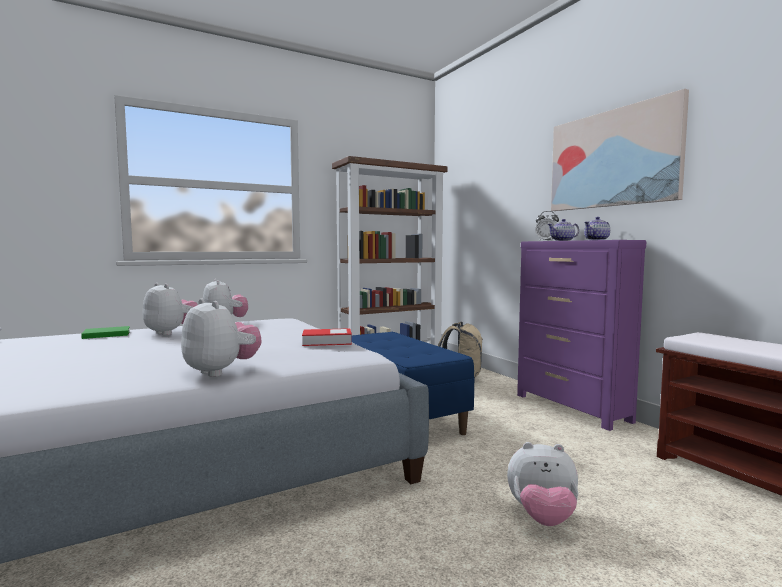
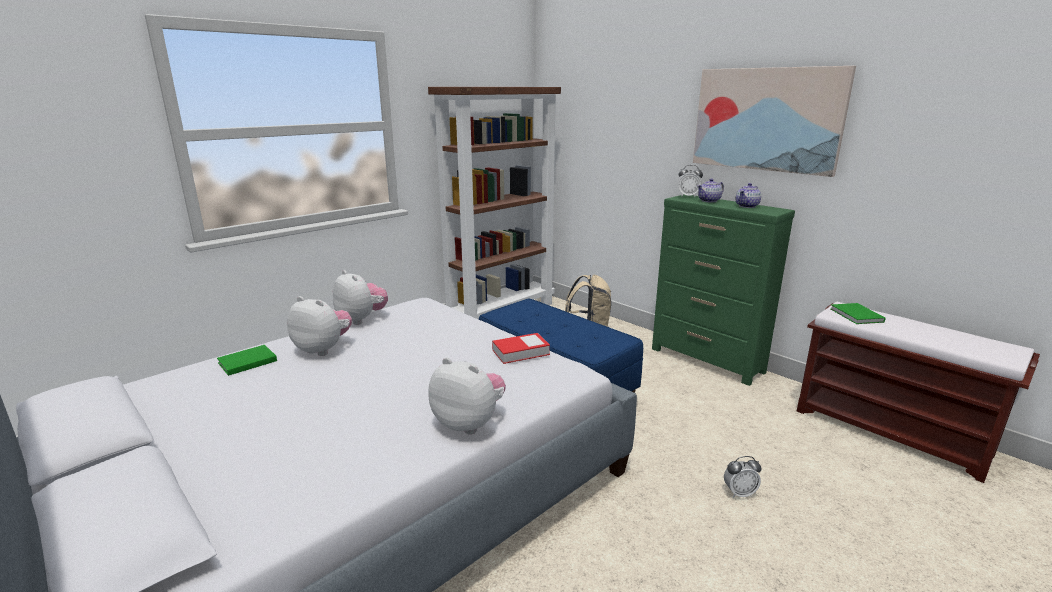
camera: 15 degrees left, 15 degrees up
plush toy [507,442,578,526] -> alarm clock [724,456,761,498]
purple dresser [517,240,646,431] -> green dresser [652,195,795,386]
none -> green book [831,303,885,324]

